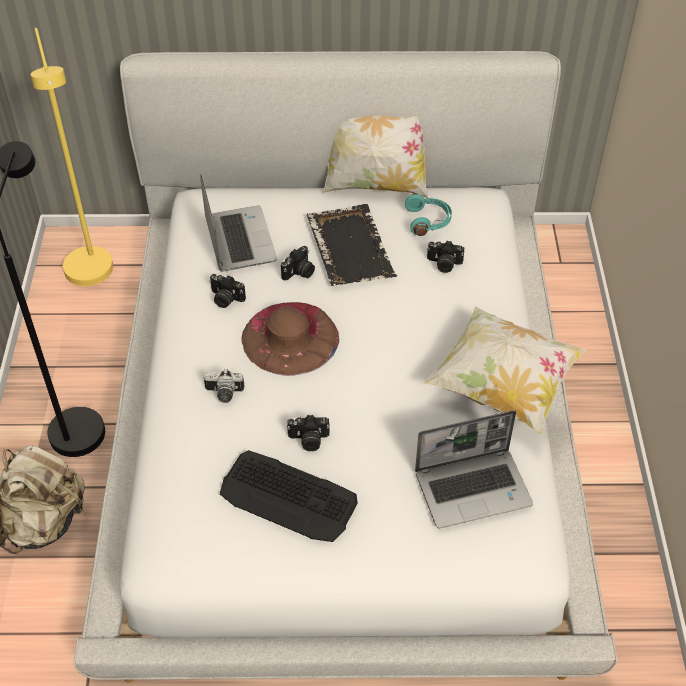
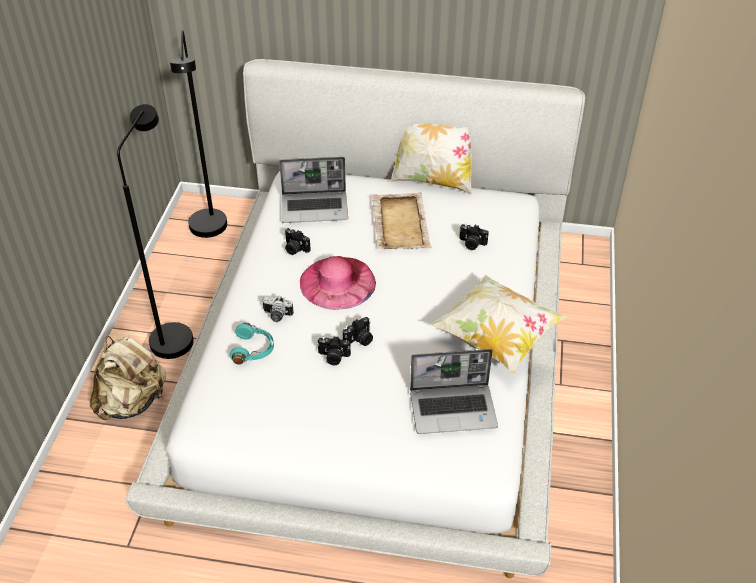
camera: 10 degrees right, 5 degrees down
yellow floor lamp [31,28,113,286] -> black floor lamp [170,30,227,238]
laptop [200,175,277,272] -> laptop turned 90 degrees clockwise [279,157,348,223]
keyboard [220,450,358,542] -> none
brown hat [241,302,339,376] -> pink hat [300,256,376,310]
camera [281,246,315,281] -> camera moved to [342,317,373,346]
black tray [306,204,397,286] -> beige tray [372,193,432,249]
turquoise headphones [405,194,452,236] -> turquoise headphones moved to [230,323,274,364]

